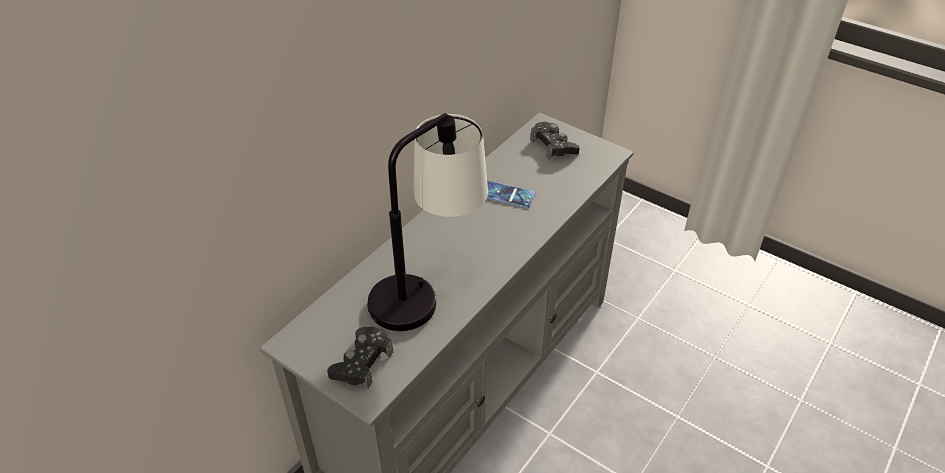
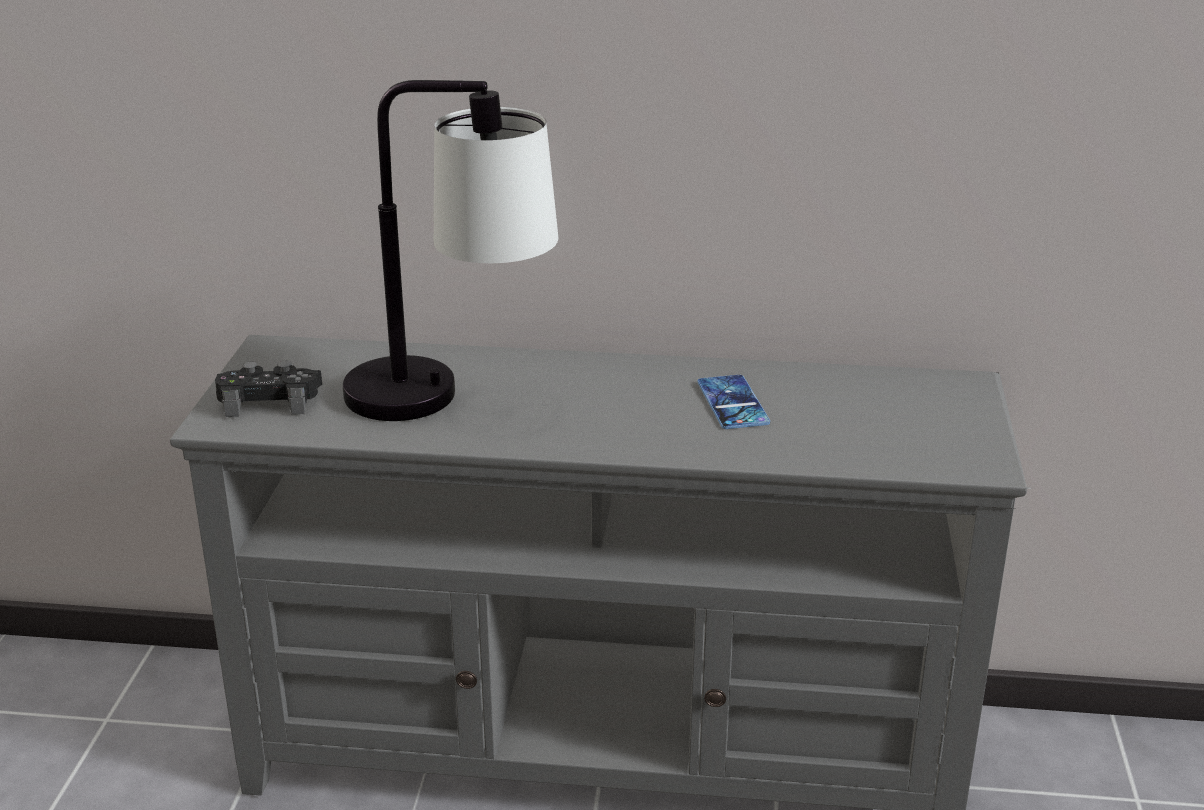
camera: 60 degrees right, 15 degrees down
black game controller [530,121,580,160] -> none

